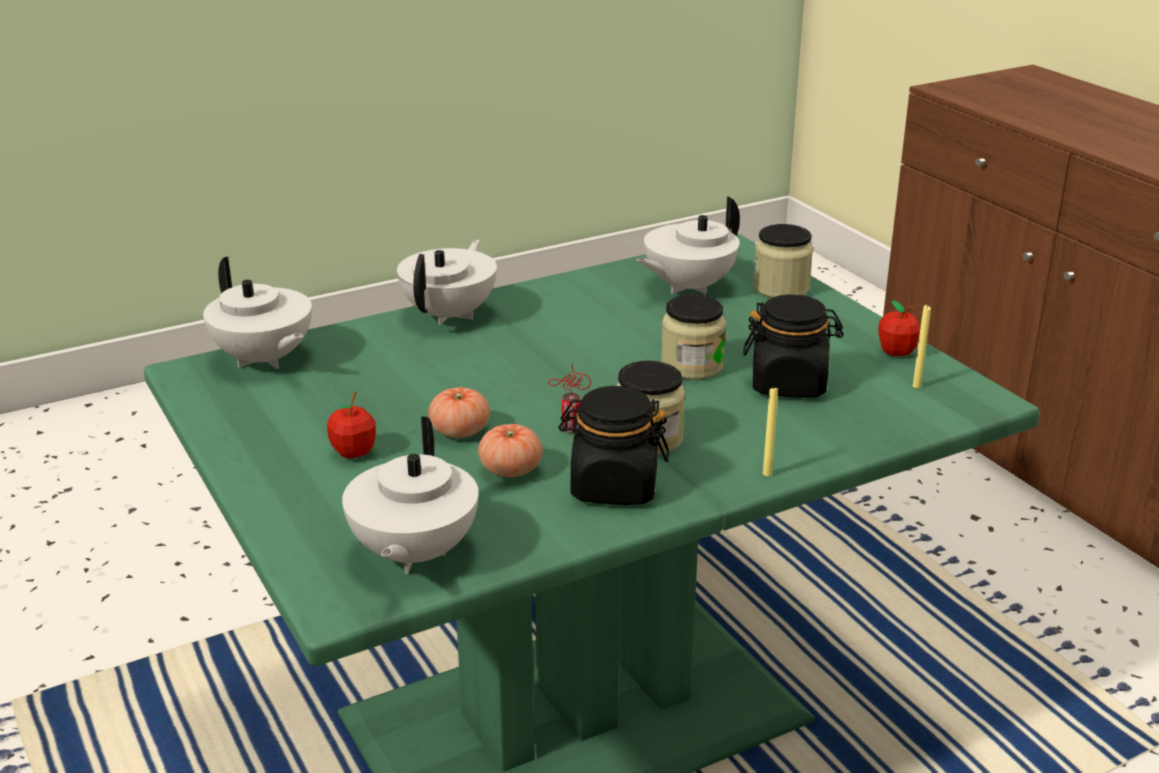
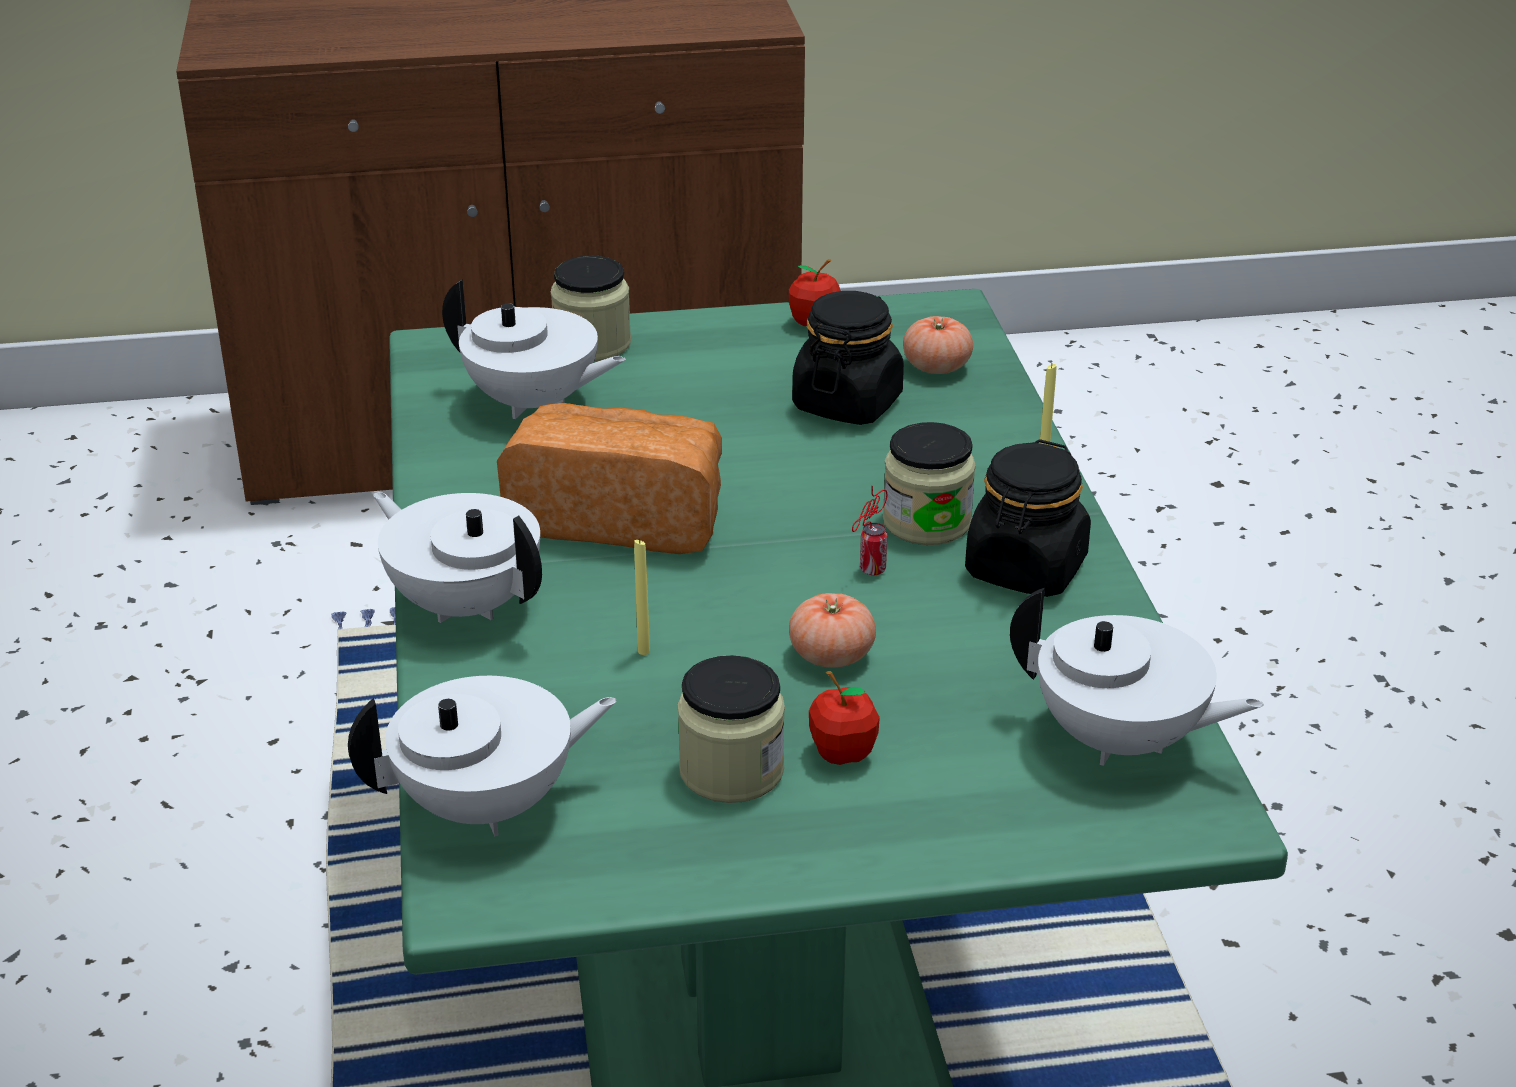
camera: 70 degrees left, 5 degrees up
tomato [478,424,543,477] -> tomato moved to [903,316,973,374]
white teapot [636,196,740,294] -> white teapot turned 45 degrees counterclockwise [442,279,626,419]
jar [661,294,726,380] -> jar moved to [677,655,785,803]
yellow candle [913,305,931,388] -> yellow candle moved to [634,538,650,655]
none -> bread [497,403,722,554]

